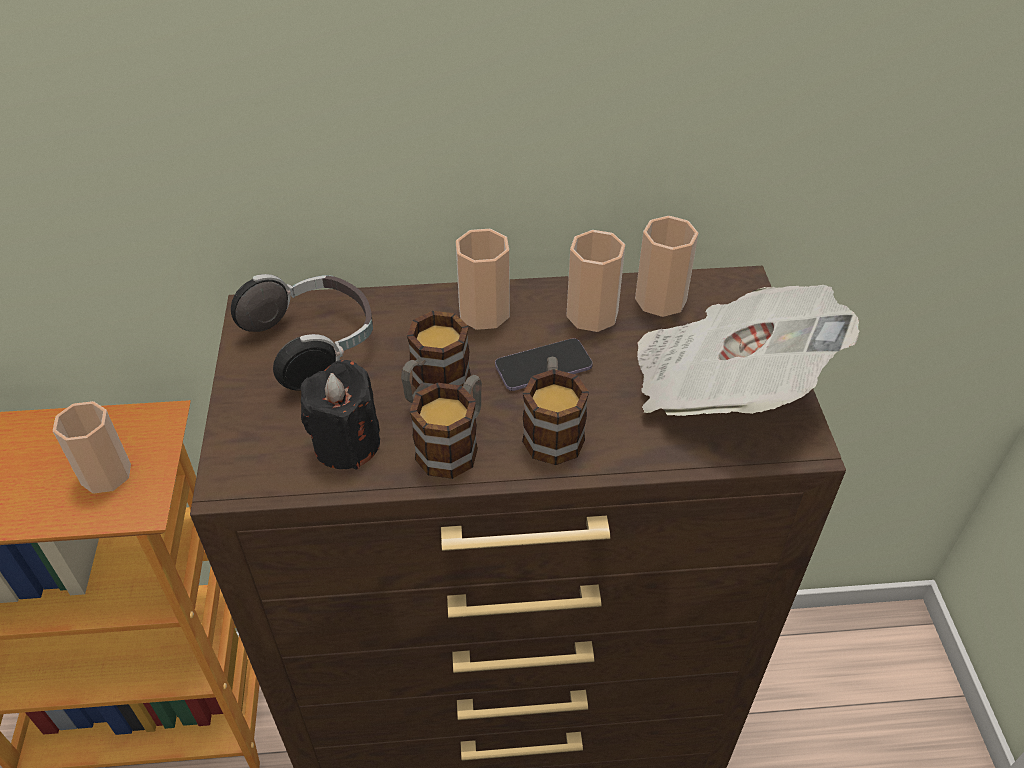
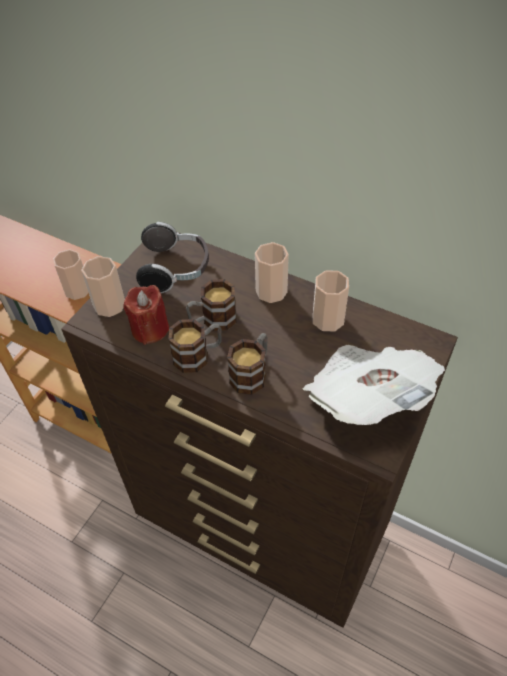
camera: 35 degrees right, 5 degrees up
black candle [301,360,380,470] -> red candle [124,285,169,345]
phone [495,338,593,391] -> none
cup [635,216,698,317] -> cup moved to [81,256,125,317]

